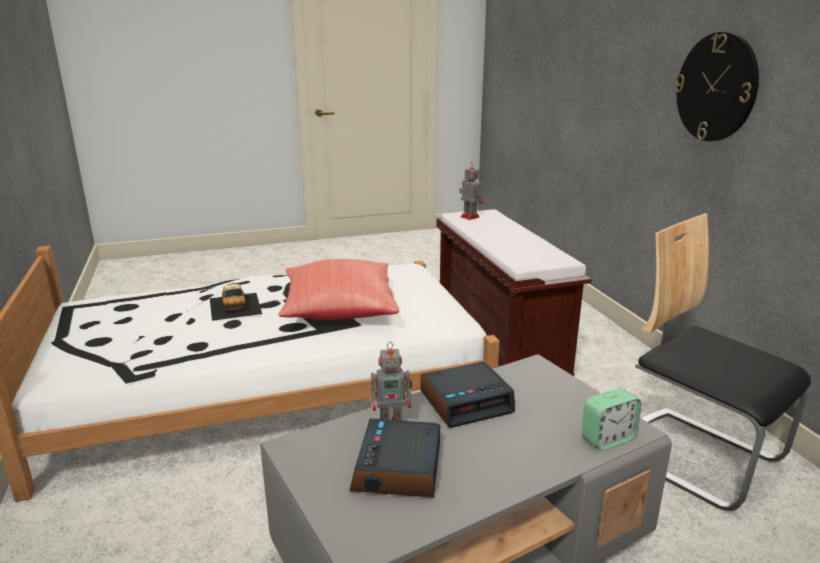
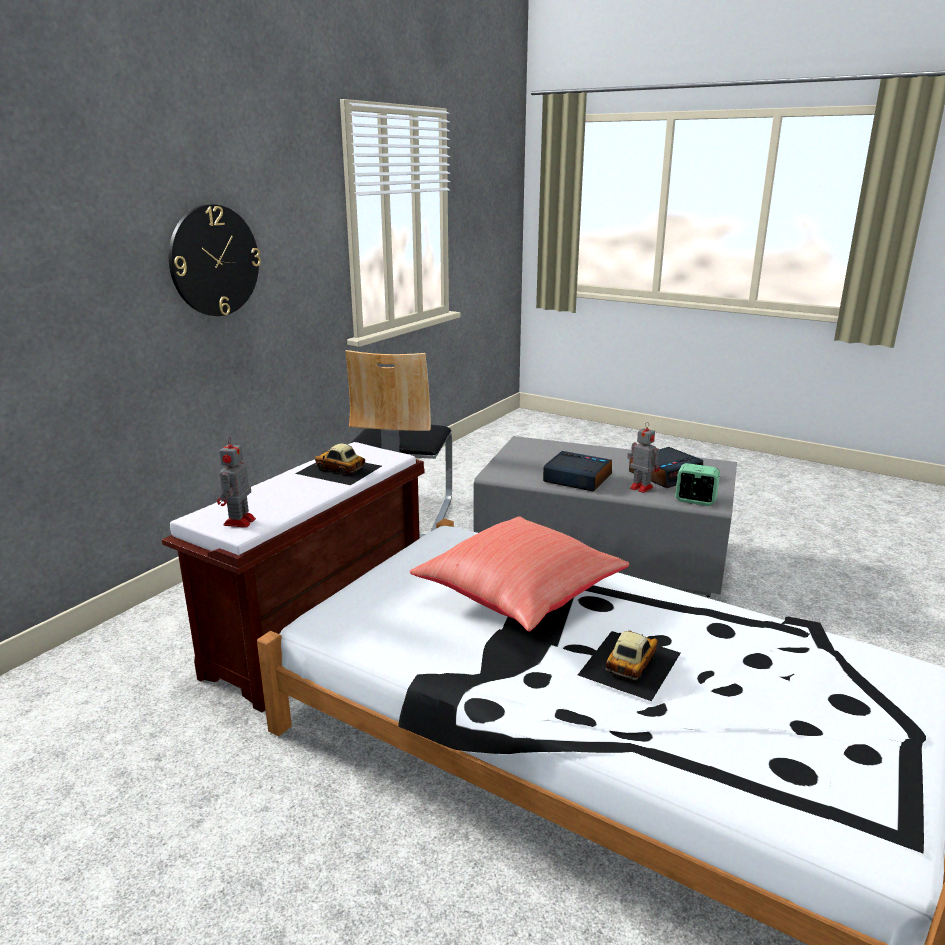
camera: 130 degrees left, 0 degrees up
alarm clock [582,388,641,451] -> alarm clock moved to [676,463,720,506]
none -> toy car [295,443,382,485]

